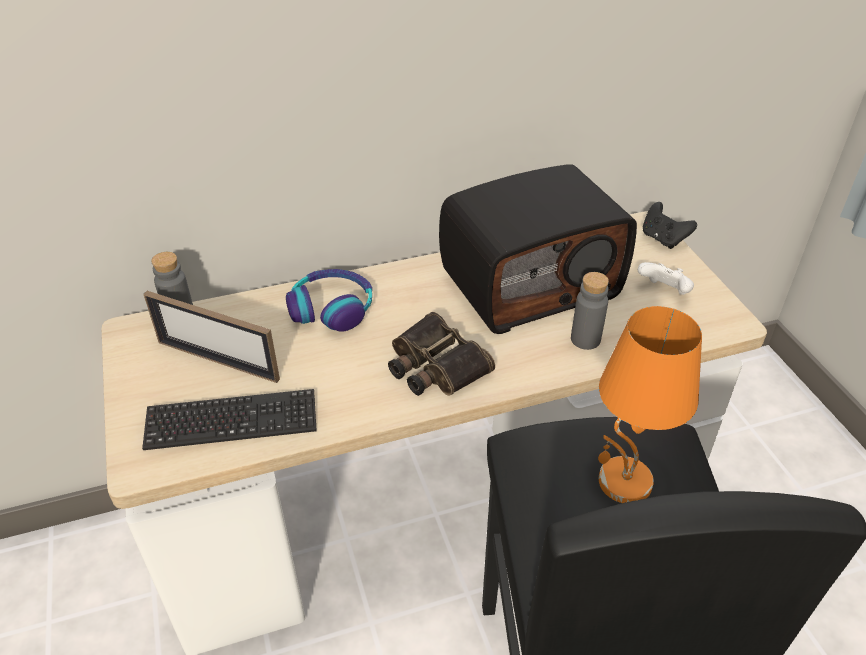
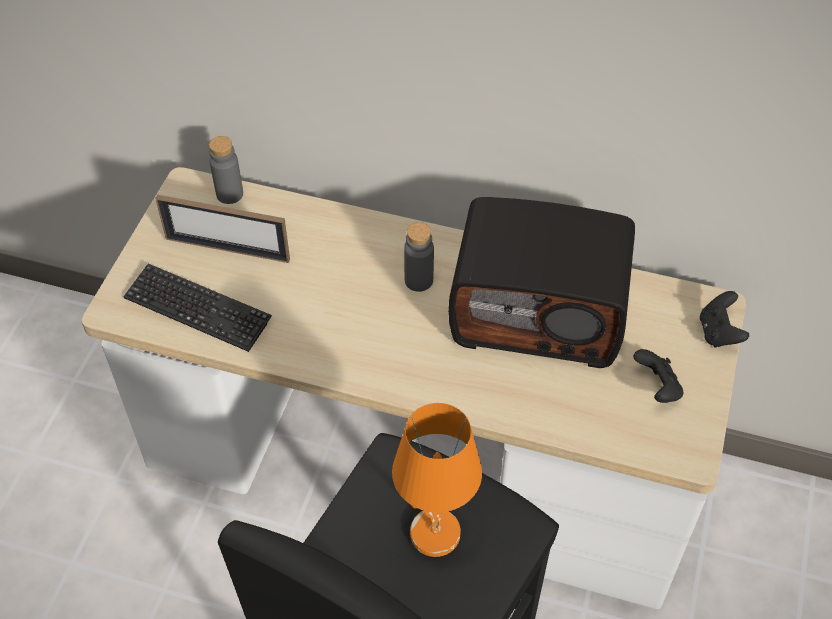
camera: 35 degrees right, 10 degrees up
picture frame [144,291,280,383] -> picture frame turned 45 degrees counterclockwise [155,195,290,263]
headphones [286,269,372,332] -> none
binoculars [388,312,495,396] -> none
grey bottle [571,272,609,350] -> grey bottle moved to [404,222,434,292]
white game controller [638,262,694,295] -> black game controller [633,349,683,403]

